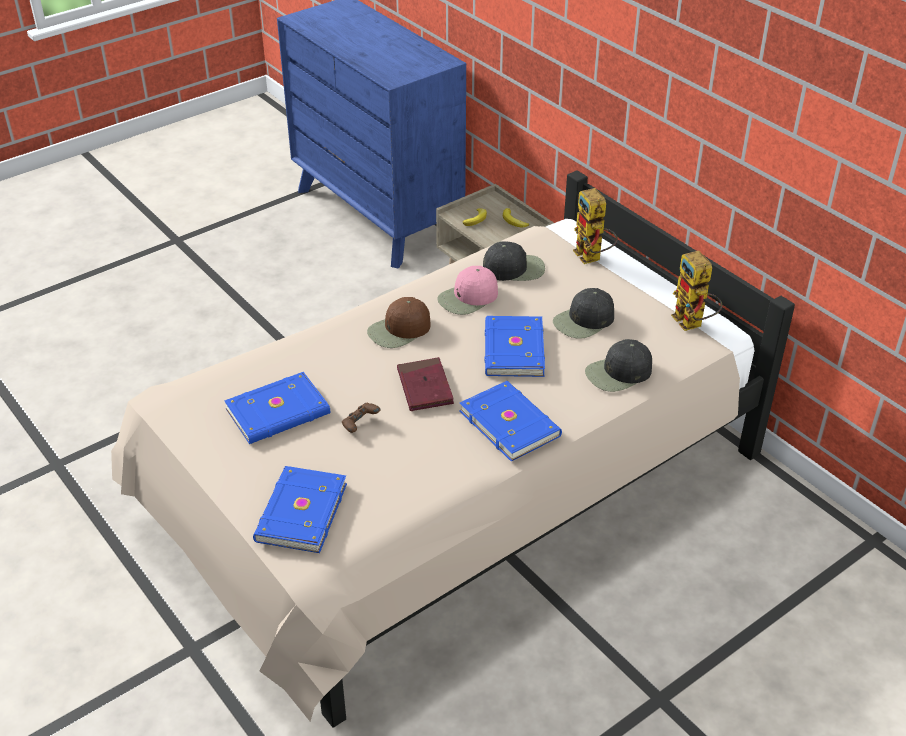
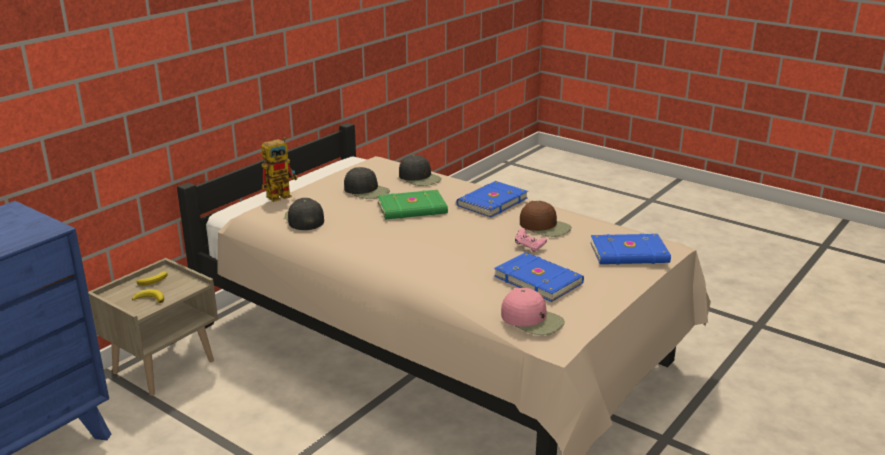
camera: 105 degrees left, 15 degrees down
brown game controller [342,402,381,433] -> pink game controller [515,228,547,252]
brown cap [367,297,431,348] -> brown cap moved to [520,201,572,237]
red book [397,357,454,411] -> none
pink cap [437,266,498,315] -> pink cap moved to [501,288,565,335]
blue book [485,316,545,377] -> green book [378,190,448,220]
toy robot [671,251,722,331] -> none

